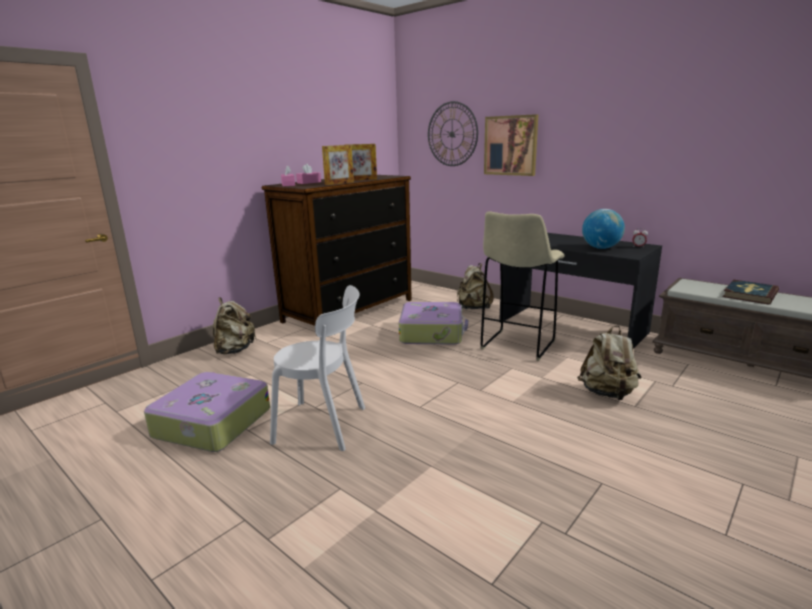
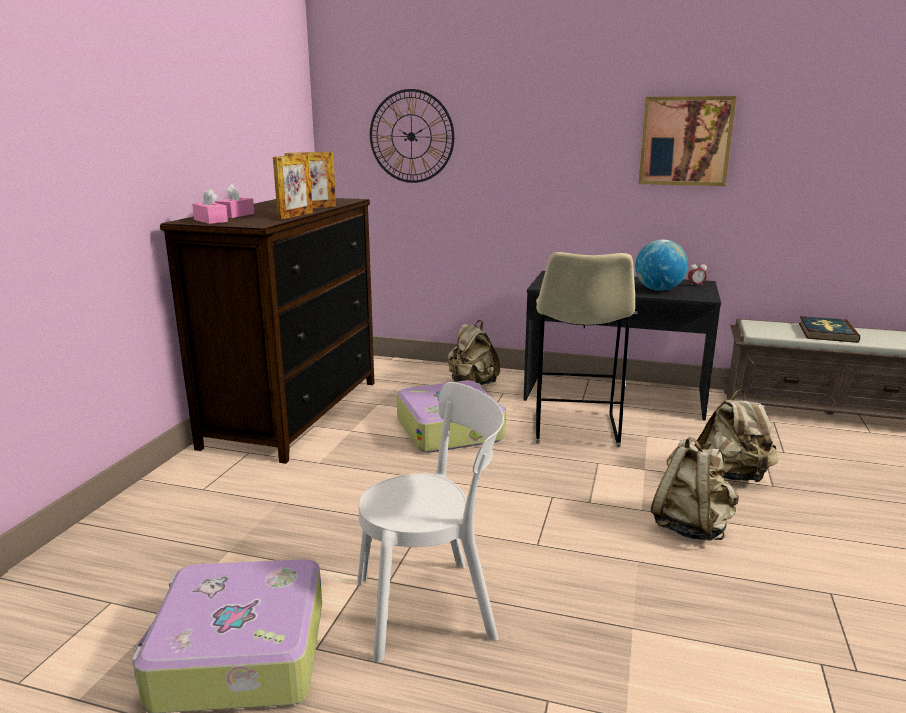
camera: 25 degrees left, 0 degrees up
beige backpack [213,297,256,354] -> beige backpack moved to [651,436,739,541]
picture [484,114,538,176] -> picture moved to [639,96,737,186]

